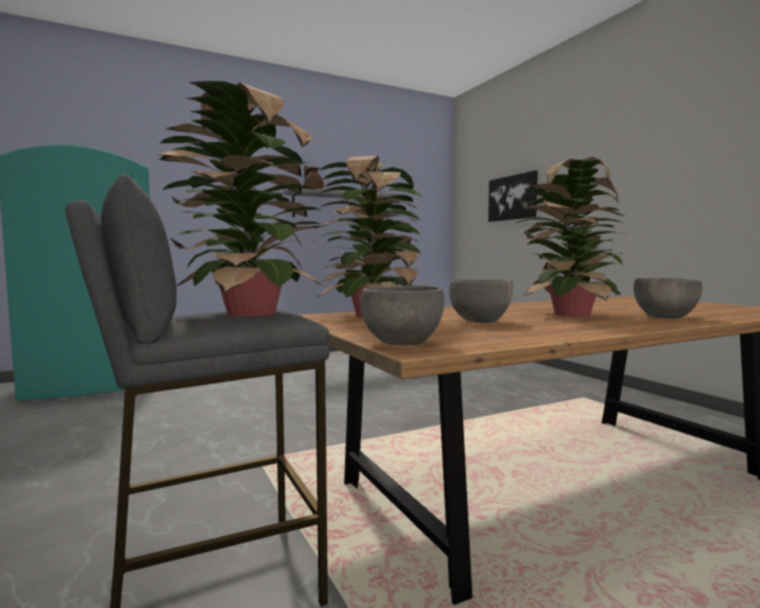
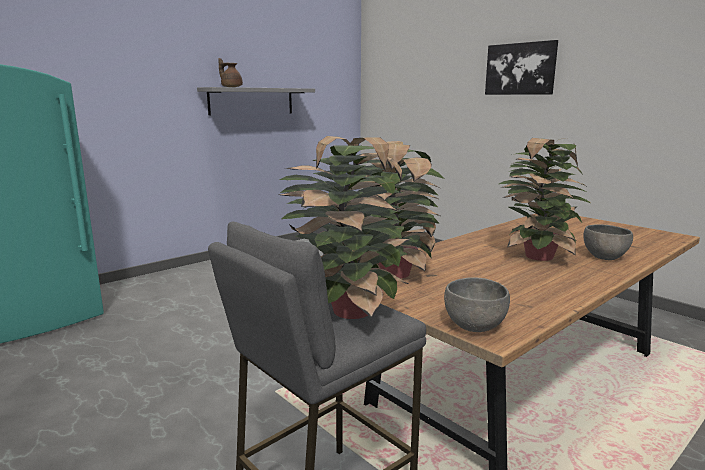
camera: 15 degrees left, 10 degrees up
grey bowl [449,280,513,323] -> none
picture [488,170,538,222] -> picture moved to [485,40,558,95]

